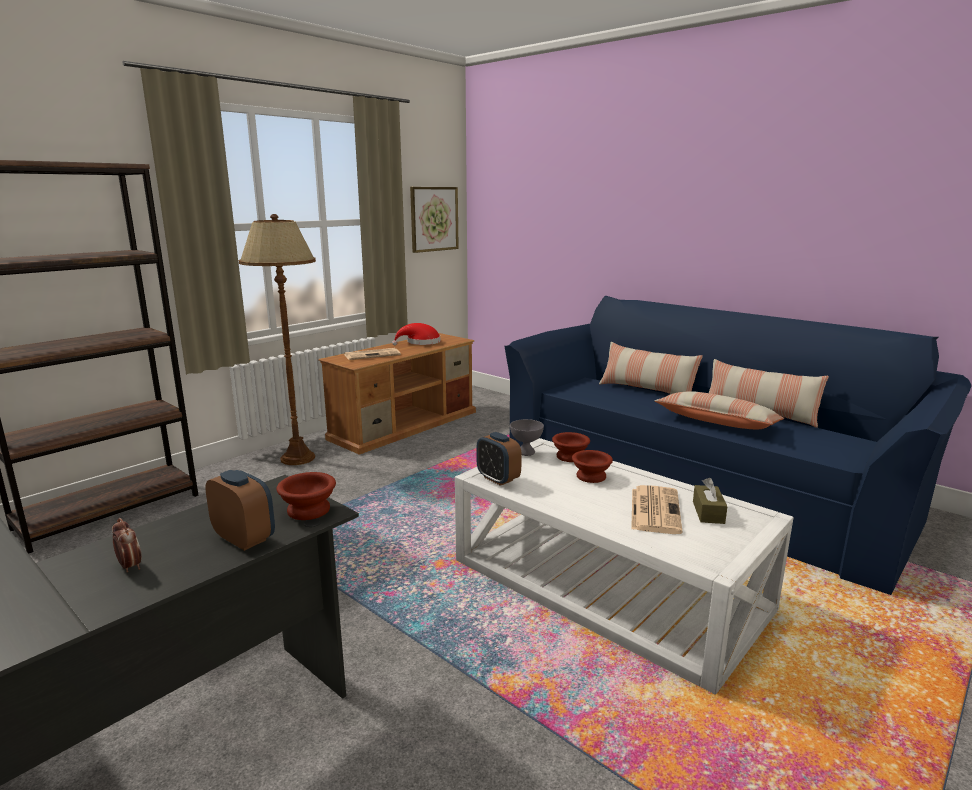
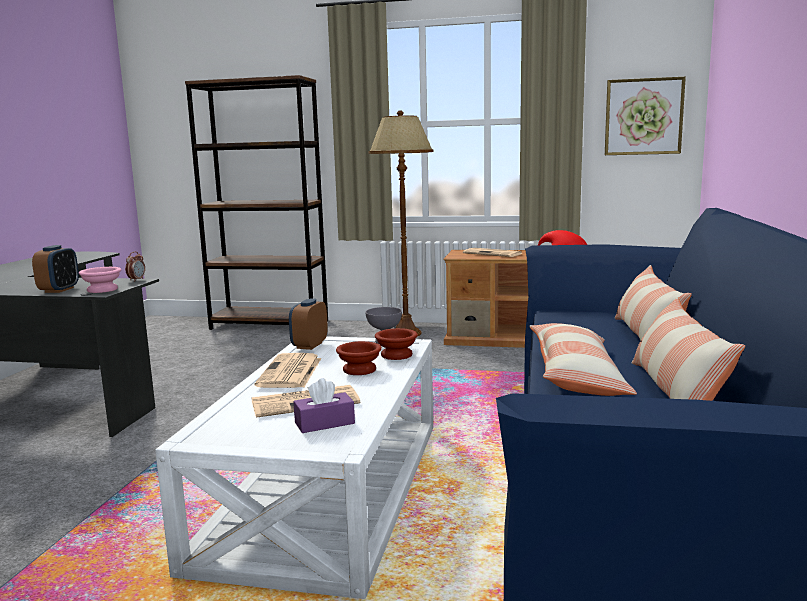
camera: 60 degrees right, 5 degrees down
alarm clock [112,518,142,572] -> alarm clock moved to [125,252,145,281]
brown bowl [276,472,336,520] -> pink bowl [79,267,121,293]
brown tissue box [693,478,728,524] -> purple tissue box [293,378,355,433]
none -> newspaper [255,353,321,388]

